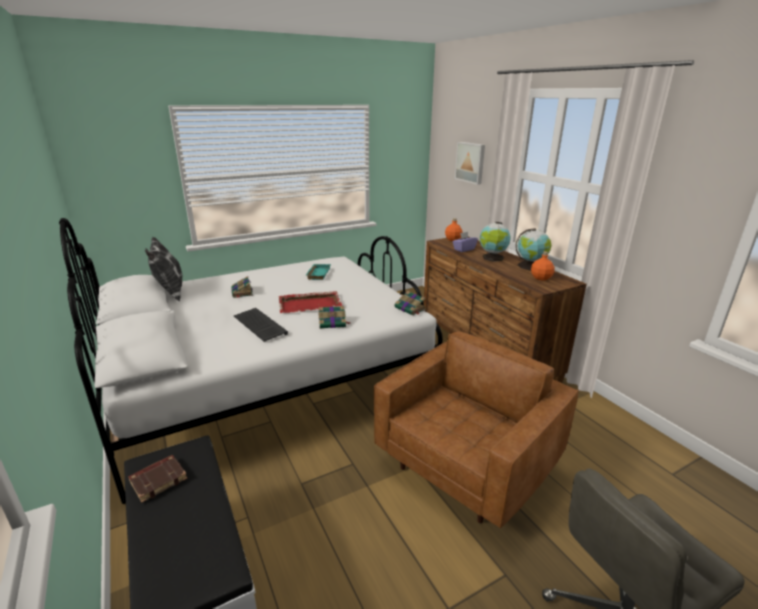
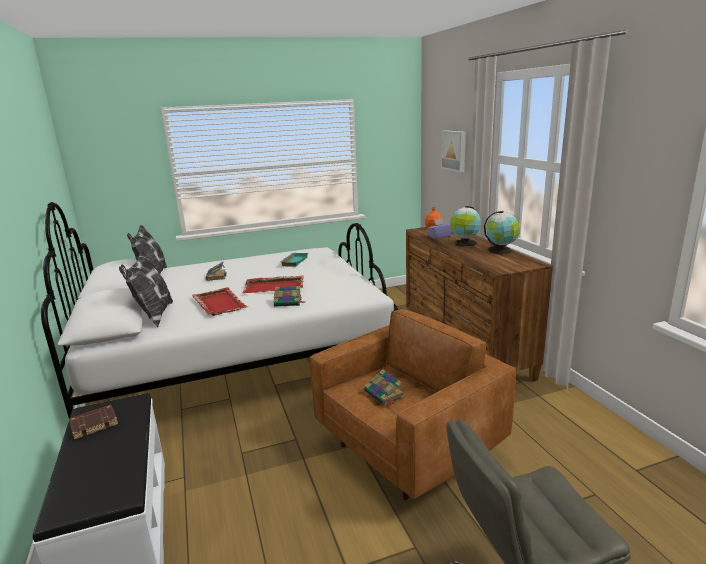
camera: 10 degrees right, 5 degrees down
keyboard [234,308,288,342] -> red tray [192,287,248,316]
book [395,291,426,315] -> book moved to [364,369,405,405]
orange bottle [531,251,555,281] -> none
none -> pillow [119,251,173,327]

